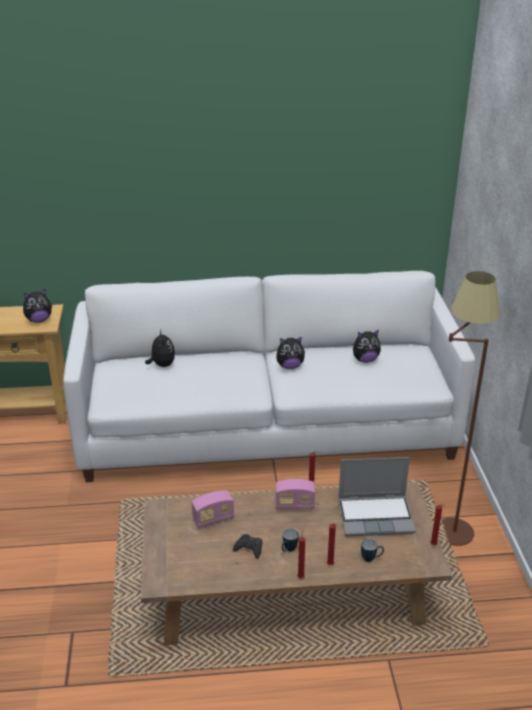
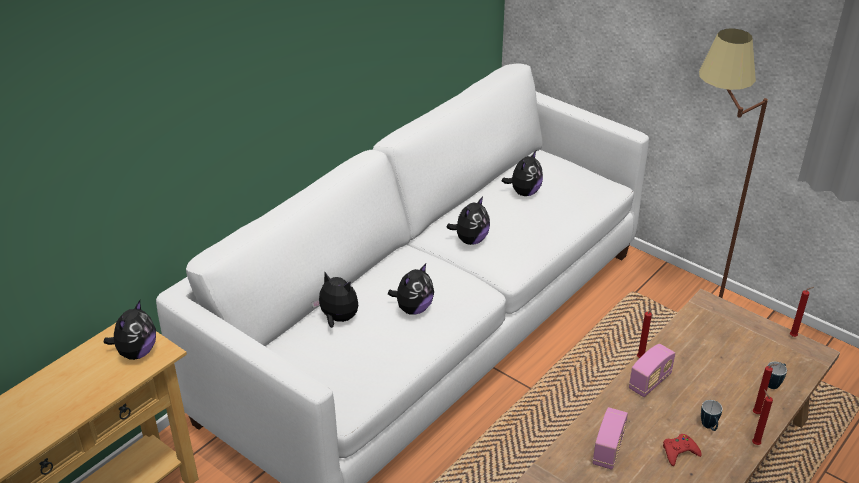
camera: 45 degrees left, 5 degrees up
black game controller [233,534,262,559] -> red game controller [663,434,702,466]
laptop [338,457,416,537] -> none
none -> plush toy [388,263,434,315]

